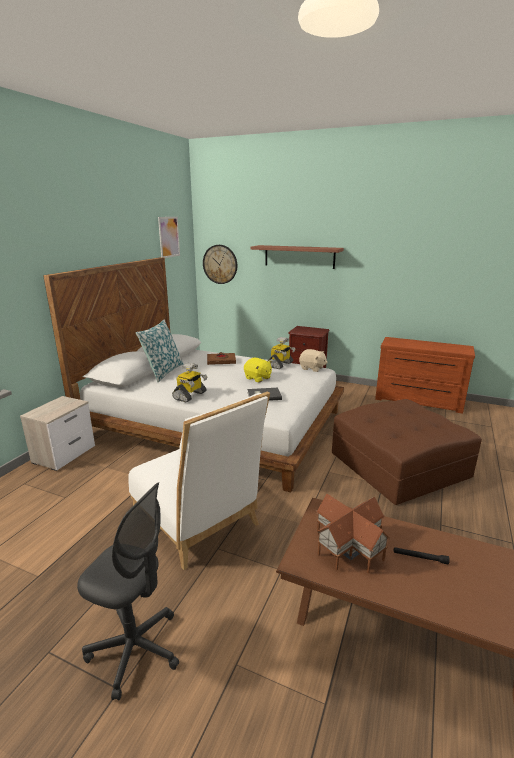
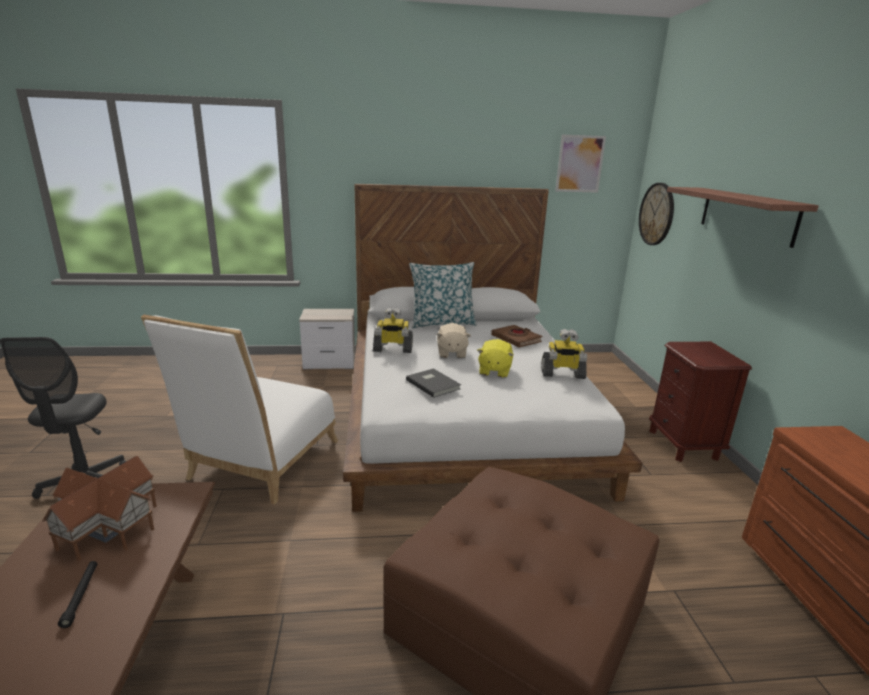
camera: 60 degrees right, 0 degrees up
beige plush toy [299,349,328,372] -> beige plush toy moved to [437,323,471,358]

